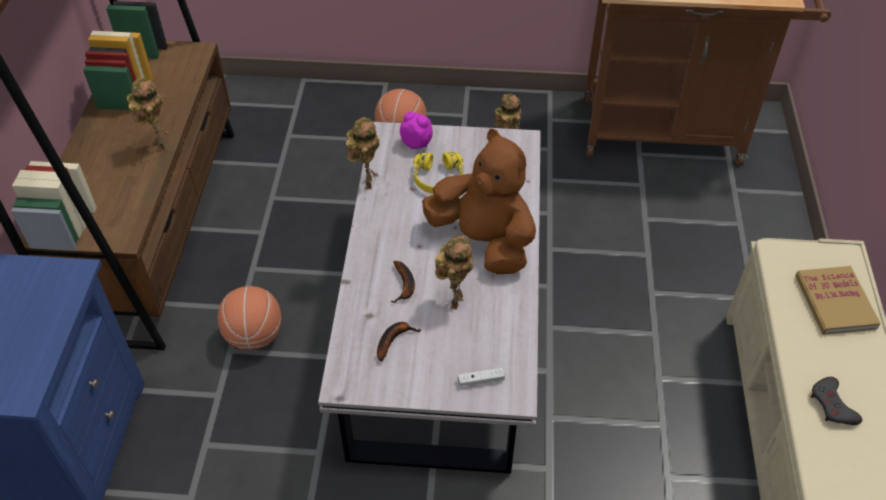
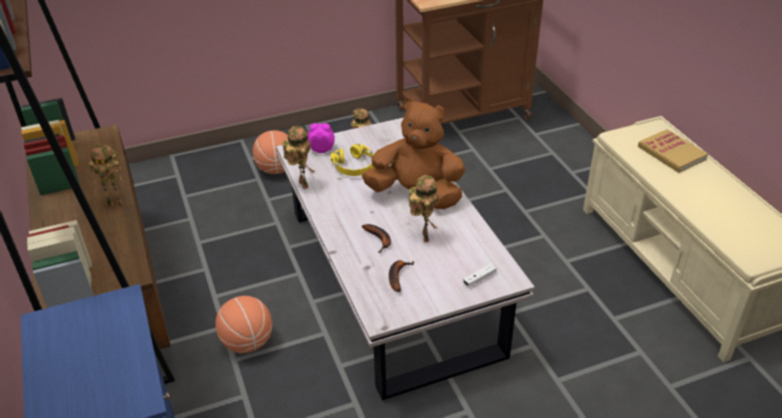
camera: 25 degrees left, 10 degrees down
toy robot [127,77,170,151] -> toy robot turned 135 degrees clockwise [89,145,123,207]
grey game controller [811,377,862,425] -> none

